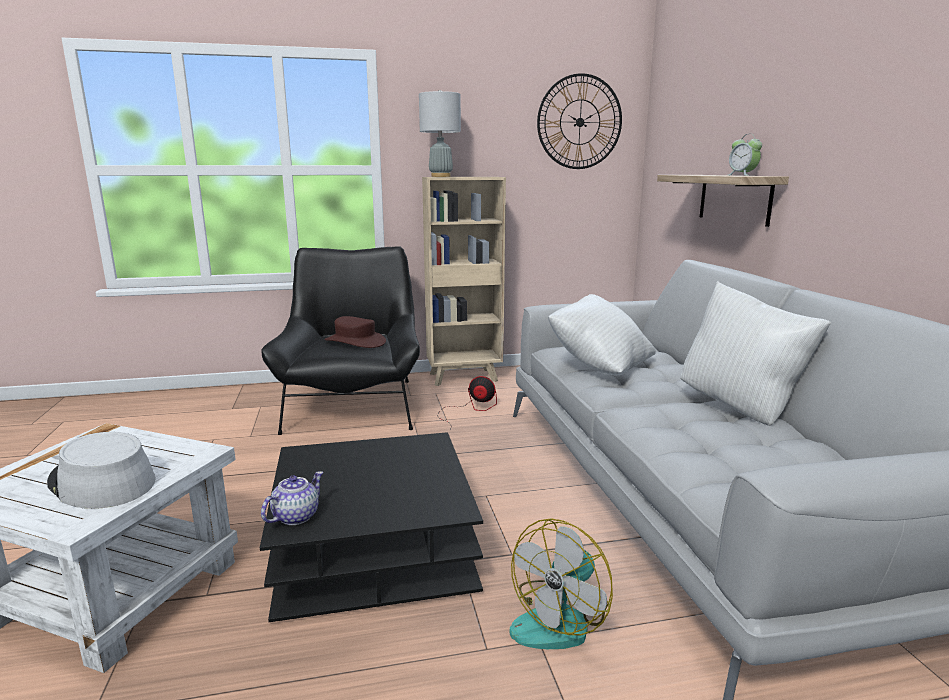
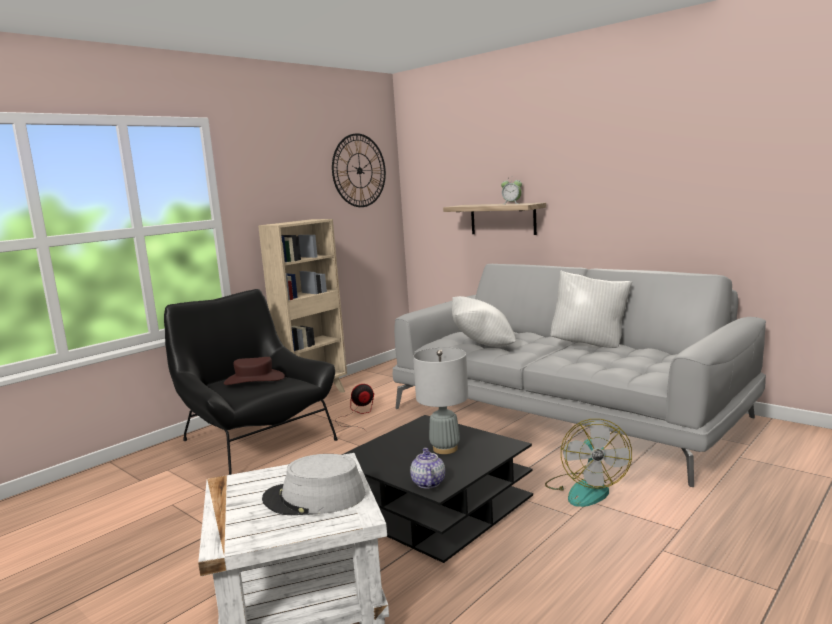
camera: 35 degrees left, 5 degrees down
grey table lamp [419,90,461,177] -> grey table lamp moved to [413,347,468,454]

